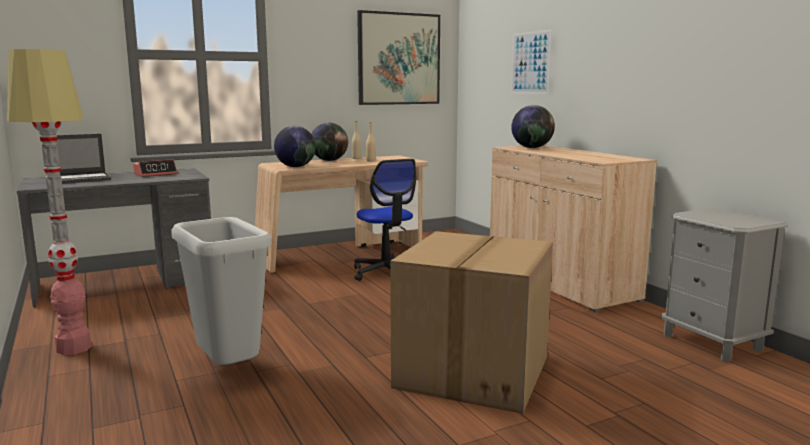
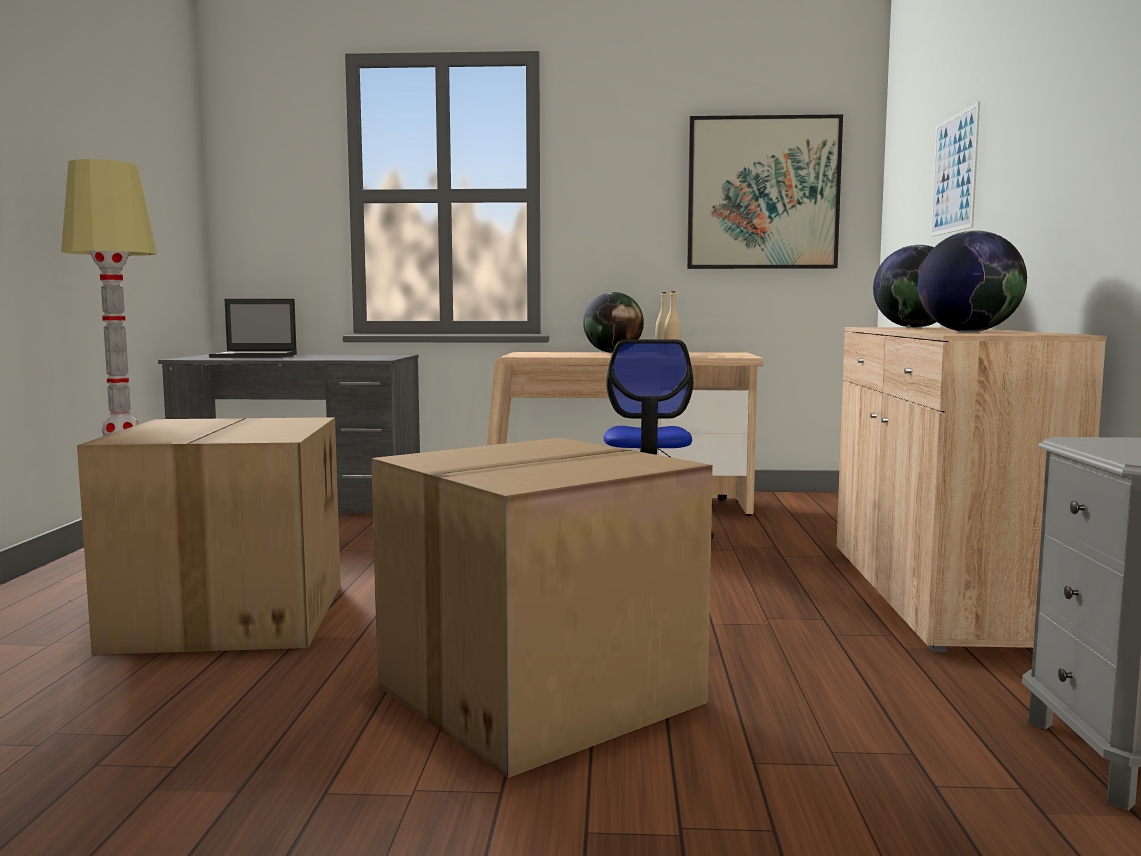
camera: 30 degrees right, 5 degrees down
alarm clock [133,159,177,177] -> none
grey trash can [172,217,272,365] -> cardboard box [77,417,341,655]
globe [274,126,316,167] -> globe moved to [918,231,1027,332]

